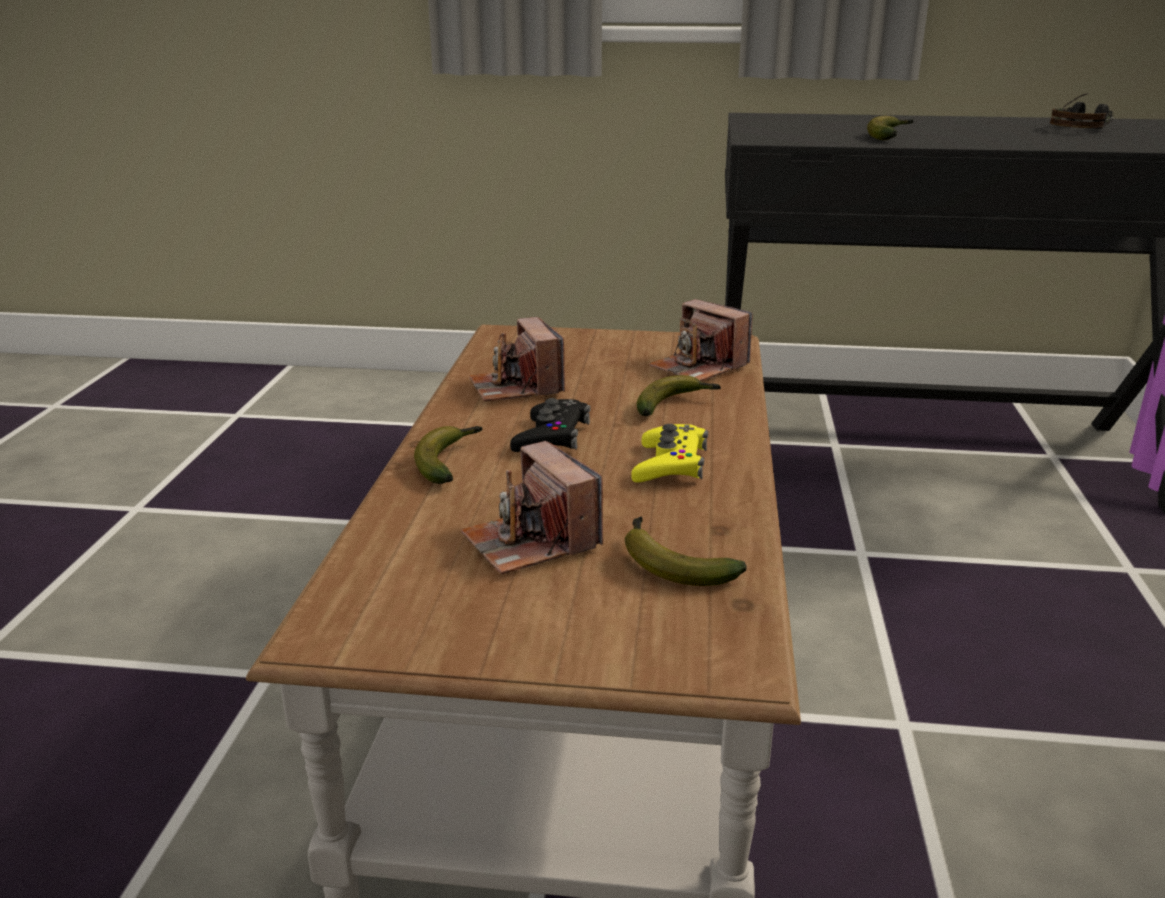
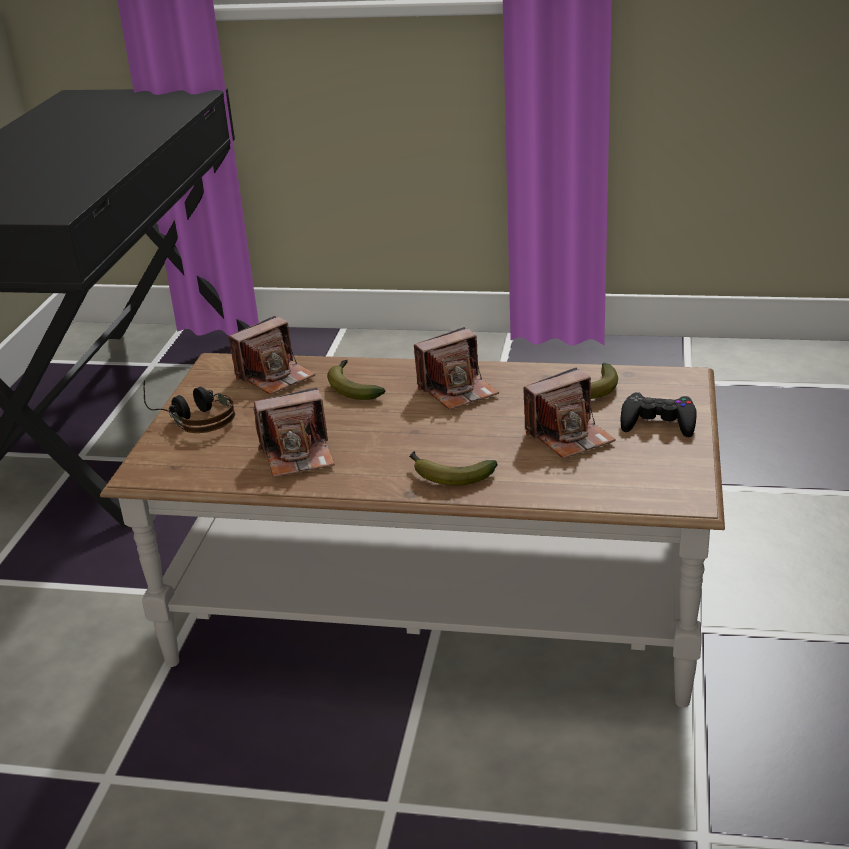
camera: 85 degrees left, 5 degrees up
black game controller [510,398,590,452] -> black game controller moved to [621,392,697,437]
yellow game controller [631,424,708,483] -> camera [414,327,499,410]
banana [867,116,913,140] -> none
headphones [1050,93,1114,129] -> headphones moved to [143,381,235,433]

